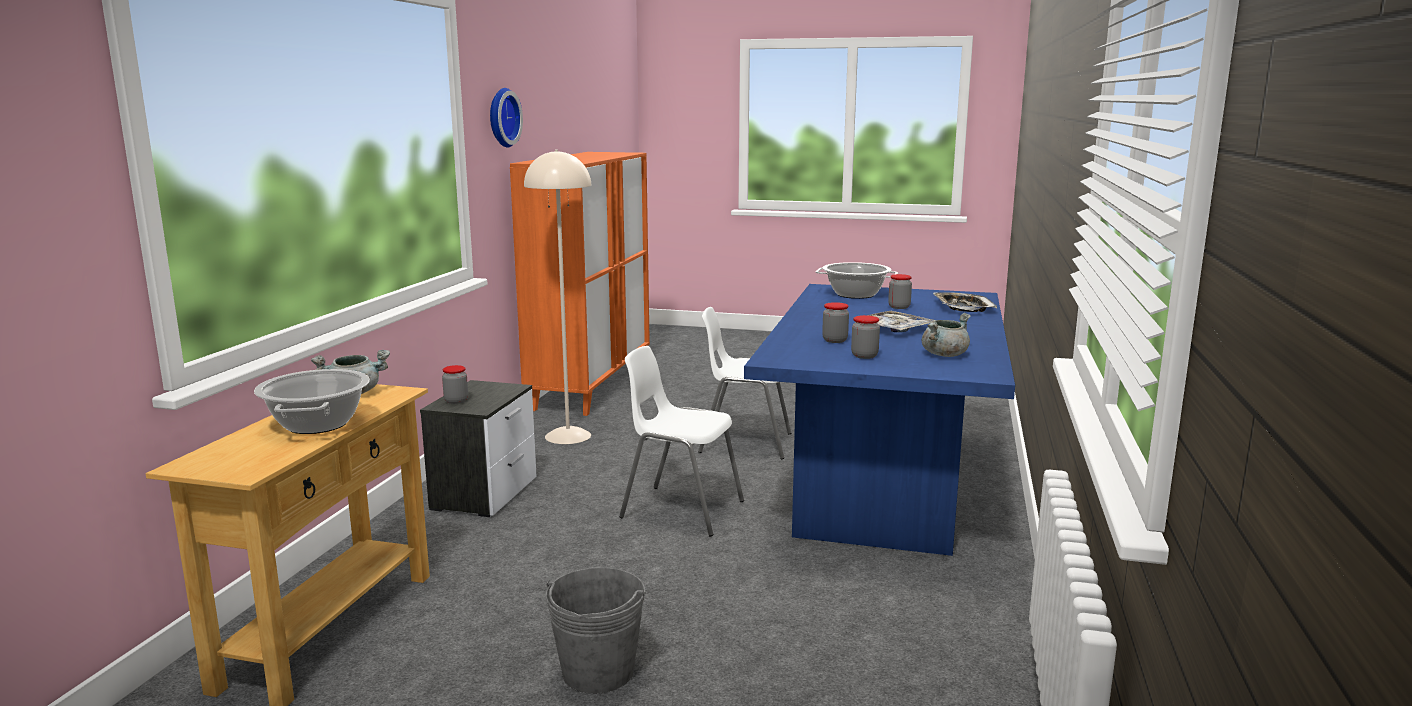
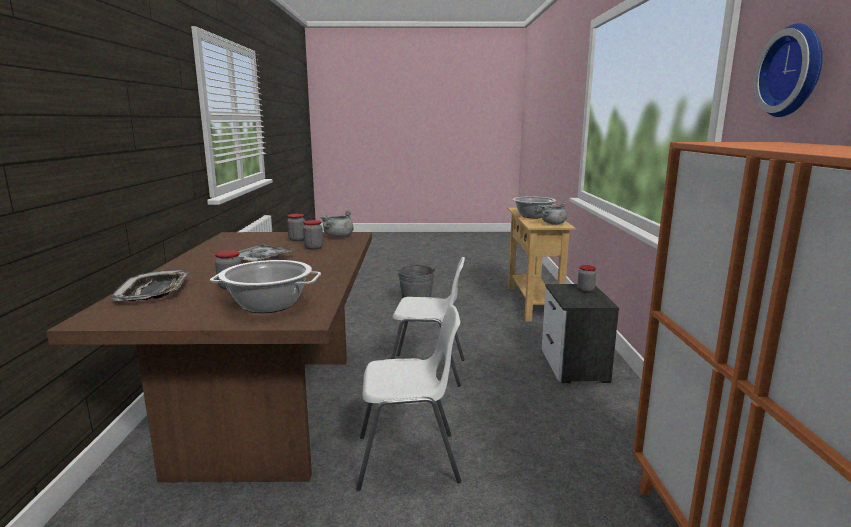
camera: 165 degrees right, 0 degrees up
beige floor lamp [524,150,591,444] -> none
blue dining table [744,284,1015,556] -> brown dining table [46,232,372,482]
grey cooking pot [922,313,971,357] -> grey cooking pot moved to [320,210,353,238]

